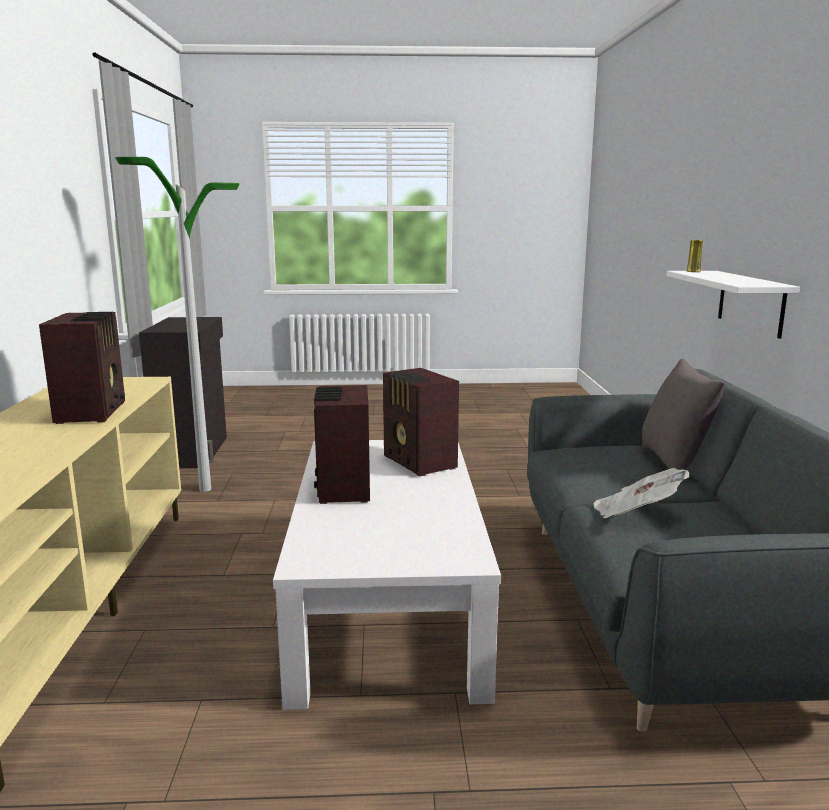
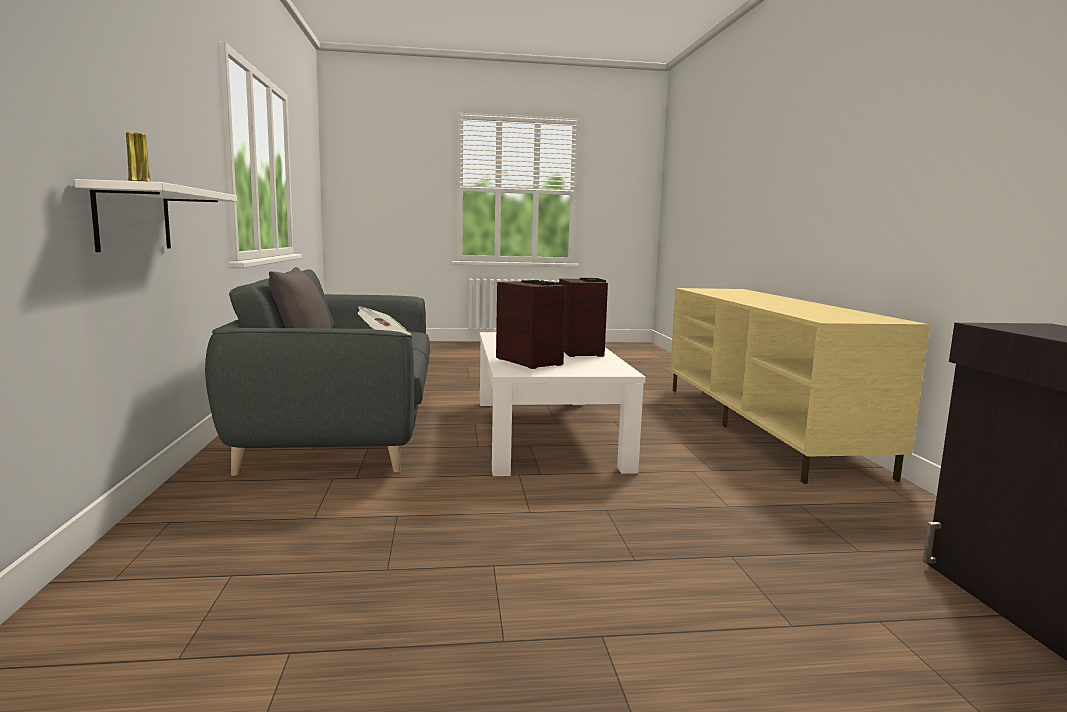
camera: 175 degrees right, 5 degrees down
radio [39,312,125,424] -> none
floor lamp [115,157,240,492] -> none

